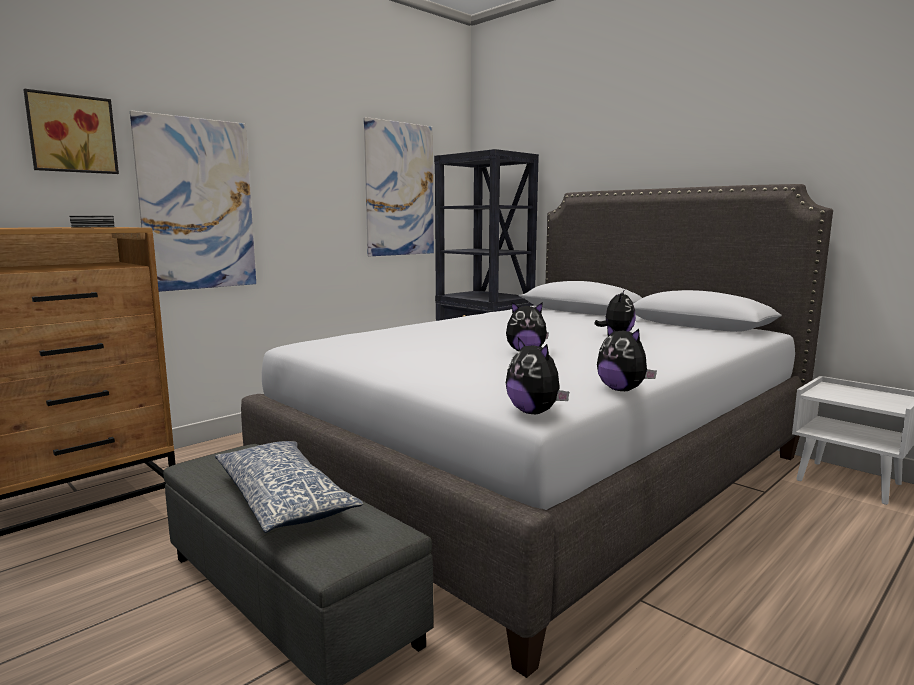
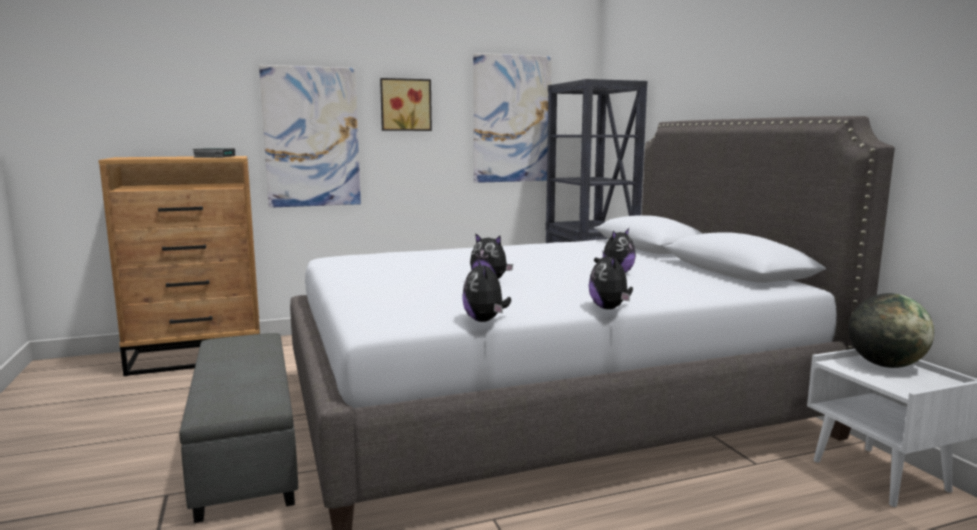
camera: 25 degrees right, 0 degrees up
picture [23,89,119,174] -> picture moved to [380,78,432,131]
pillow [215,441,363,533] -> none
plush toy [506,337,569,414] -> plush toy moved to [589,250,633,309]
none -> globe [848,293,934,368]

